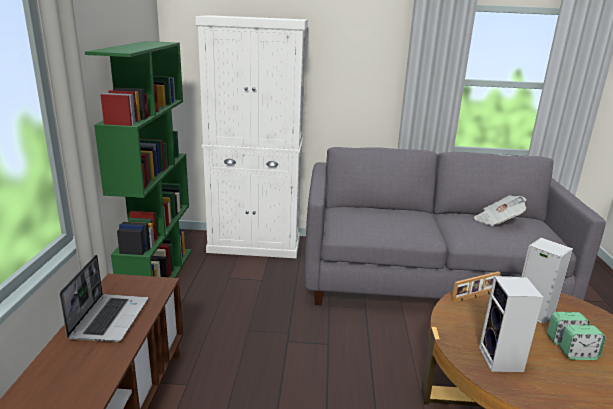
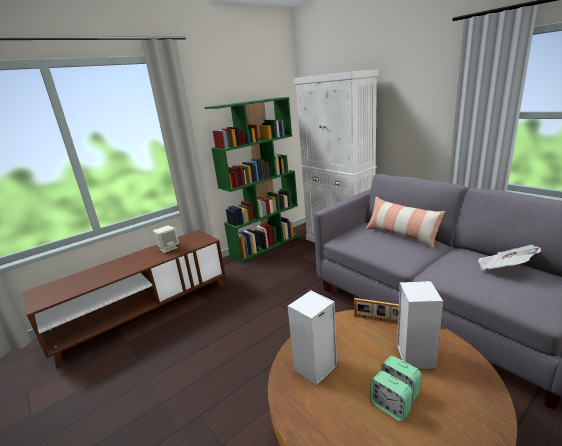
camera: 50 degrees right, 0 degrees up
laptop [59,255,148,342] -> beige speaker [153,226,179,253]
none -> pillow [366,197,446,248]

